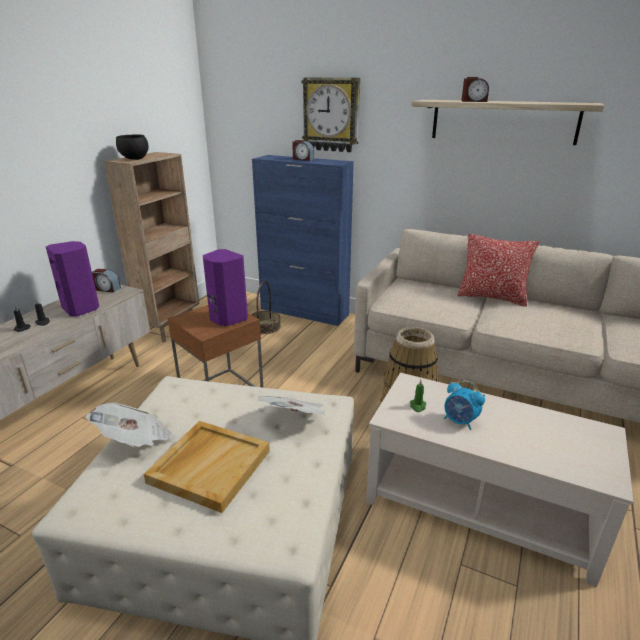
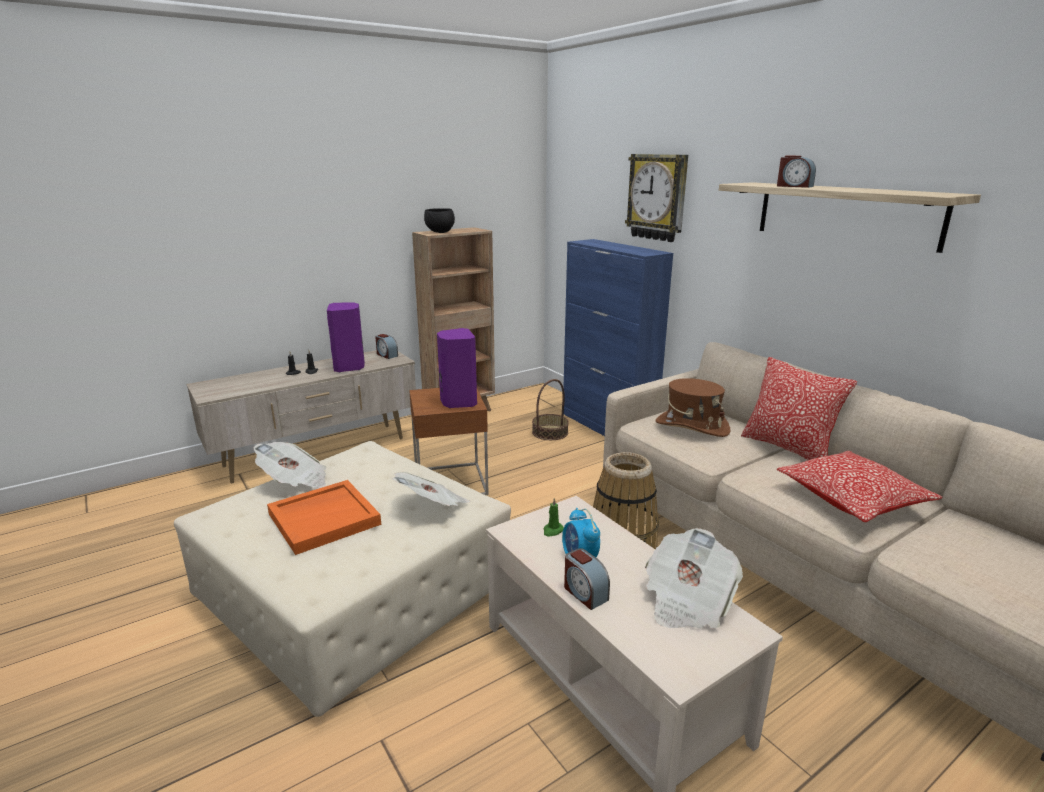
camera: 30 degrees right, 5 degrees down
beige tray [144,421,270,513] -> orange tray [267,480,381,555]
alarm clock [292,140,314,161] -> alarm clock moved to [564,548,610,610]
none -> newspaper [645,528,743,629]
none -> brown hat [656,378,731,437]
none -> pillow [777,451,943,522]

